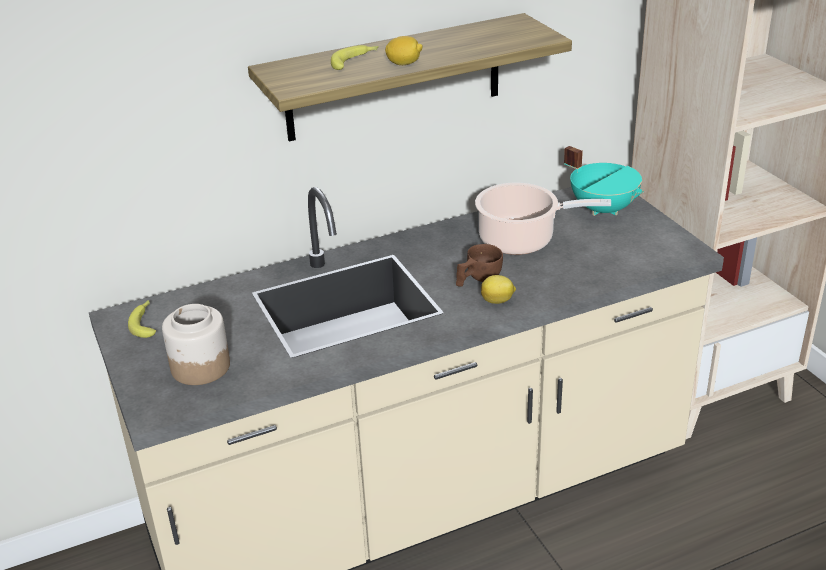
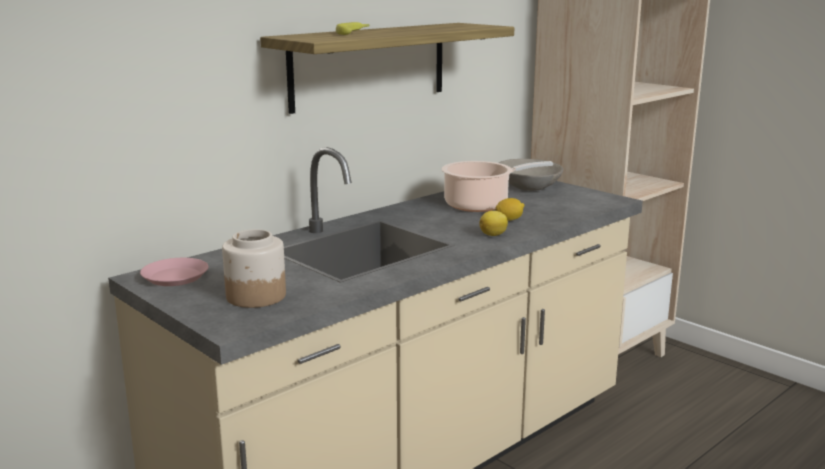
camera: 20 degrees left, 15 degrees down
banana [128,300,156,338] -> pink plate [140,258,209,286]
lemon [385,36,423,65] -> lemon moved to [495,198,524,221]
brown cup [456,244,503,287] -> none
turquoise cooking pot [564,146,644,216] -> grey bowl [499,159,563,191]

